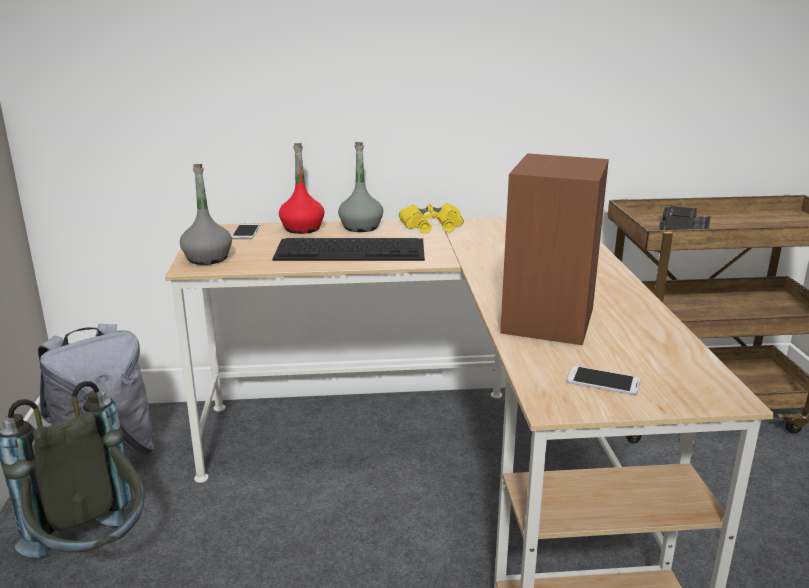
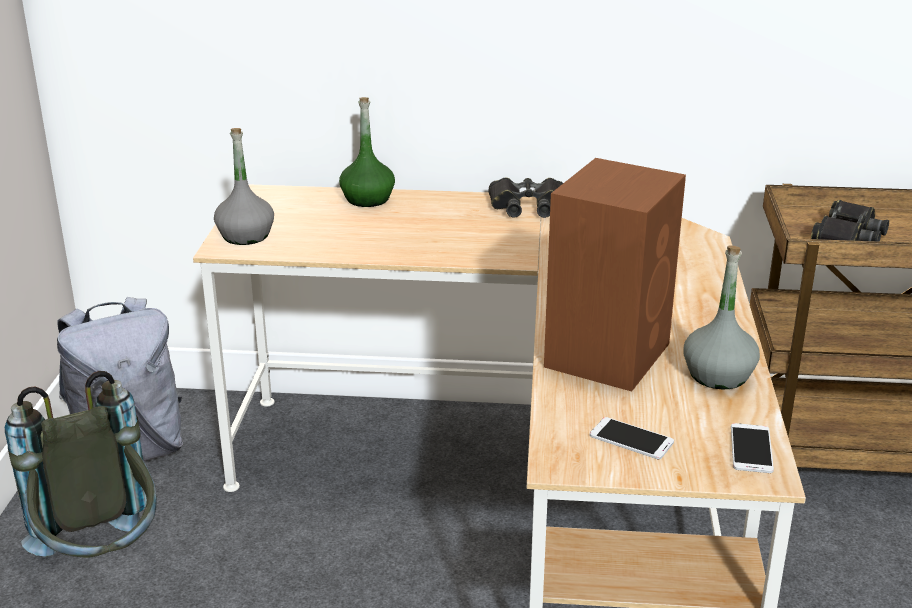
camera: 10 degrees right, 5 degrees up
phone [231,224,260,239] -> phone moved to [731,423,774,473]
keyboard [272,238,425,261] -> none
red bottle [279,143,324,234] -> green bottle [339,97,395,207]
grey bottle [338,142,383,232] -> grey bottle moved to [683,246,760,389]
yellow binoculars [399,203,464,234] -> black binoculars [488,177,563,218]

